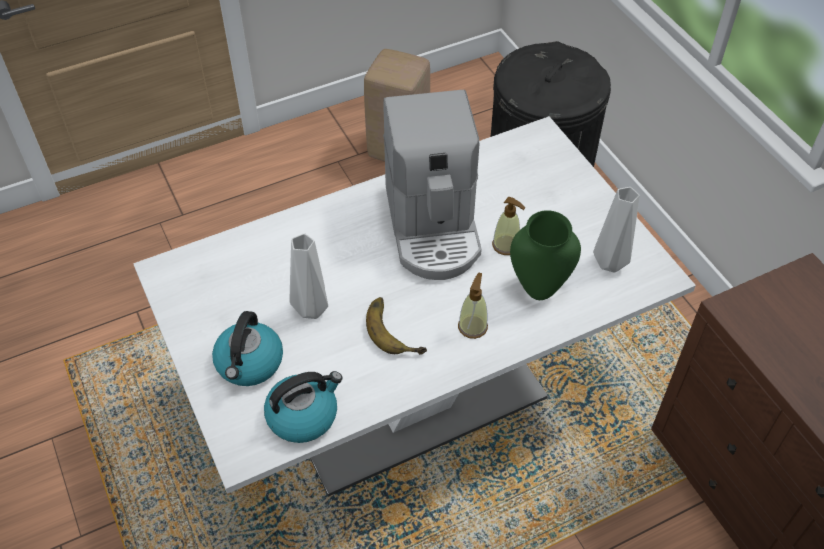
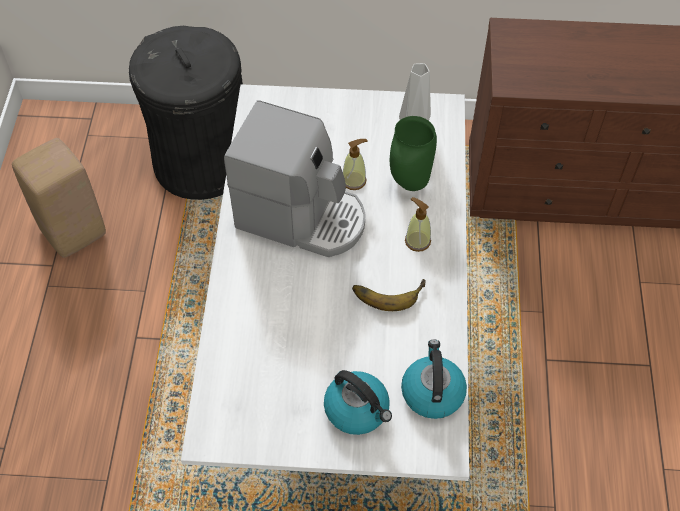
camera: 60 degrees left, 5 degrees up
grey vase [290,233,328,319] -> none

